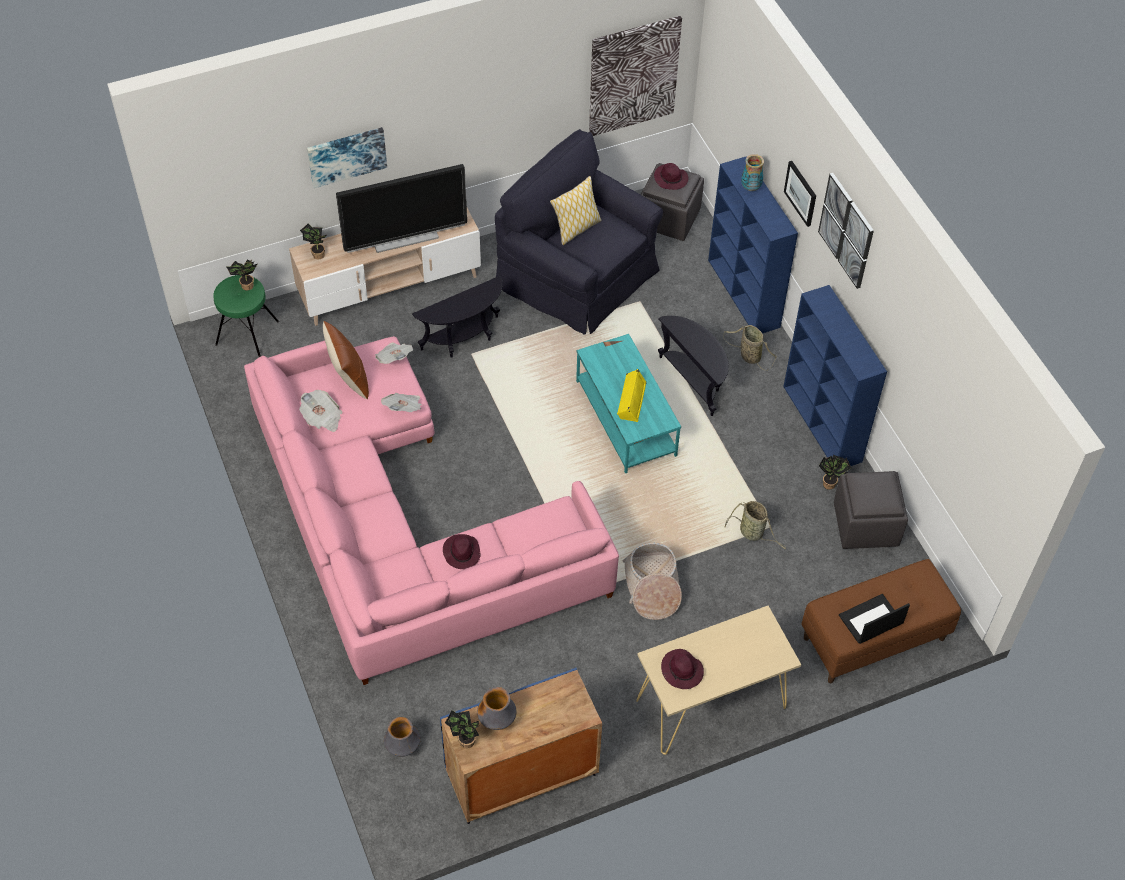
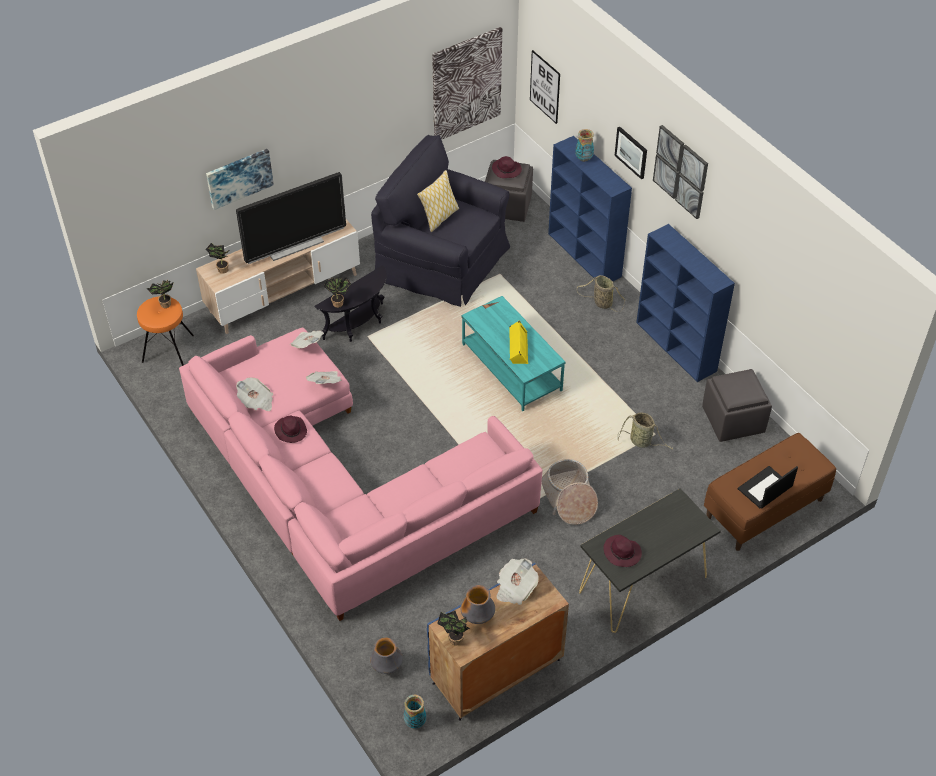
camera: 10 degrees left, 5 degrees down
green stool [213,275,279,357] -> orange stool [137,296,194,366]
brown pillow [323,321,369,399] -> none
purple hat [443,534,480,569] -> purple hat moved to [274,416,307,443]
beige console table [636,606,801,755] -> black console table [579,488,721,633]
black side table [658,316,729,416] -> none
potted plant [819,455,851,490] -> potted plant moved to [324,277,351,308]
none -> vase [404,695,426,729]
none -> newspaper [496,559,539,605]
none -> picture [530,50,560,124]

